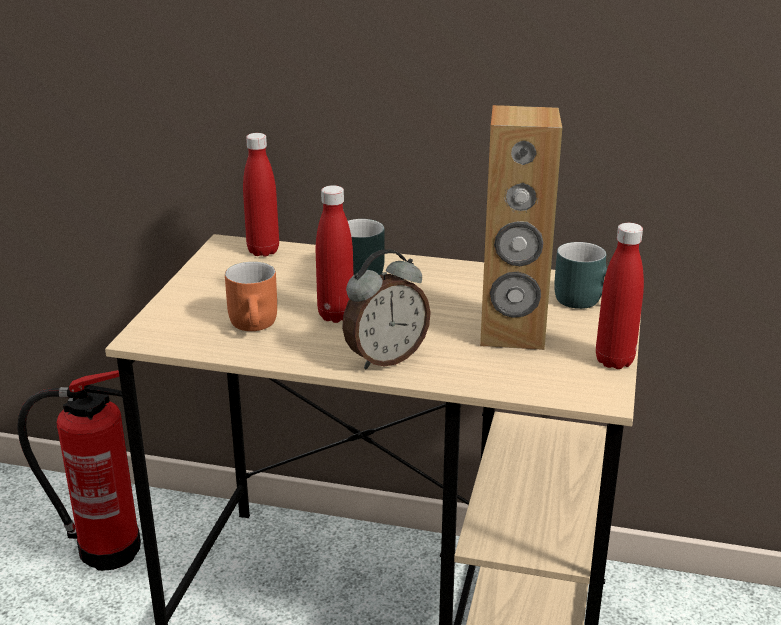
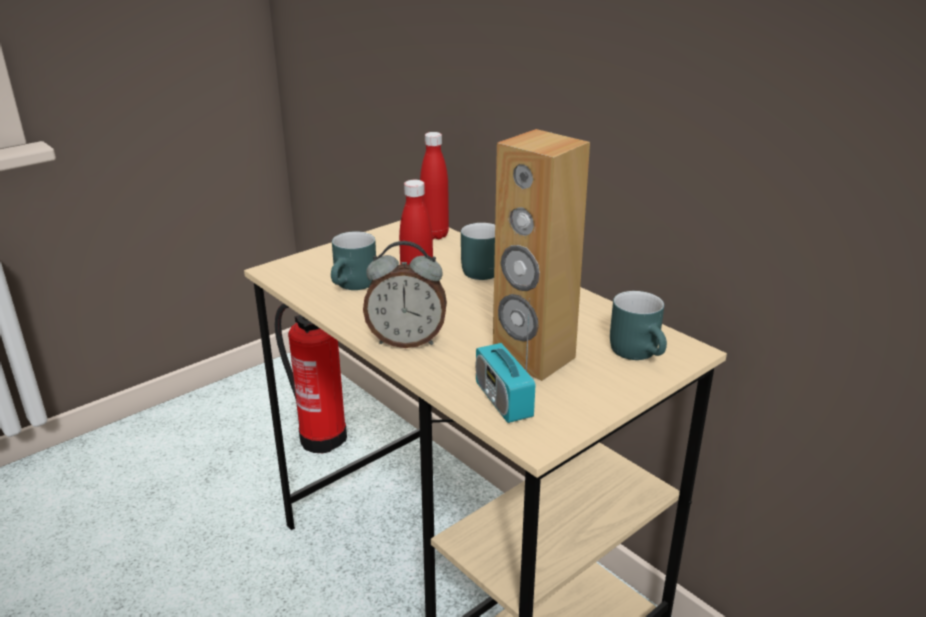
camera: 35 degrees right, 0 degrees up
orange mug [225,262,277,331] -> turquoise mug [331,231,376,290]
red bottle [596,223,644,369] -> none
none -> radio [476,298,535,423]

